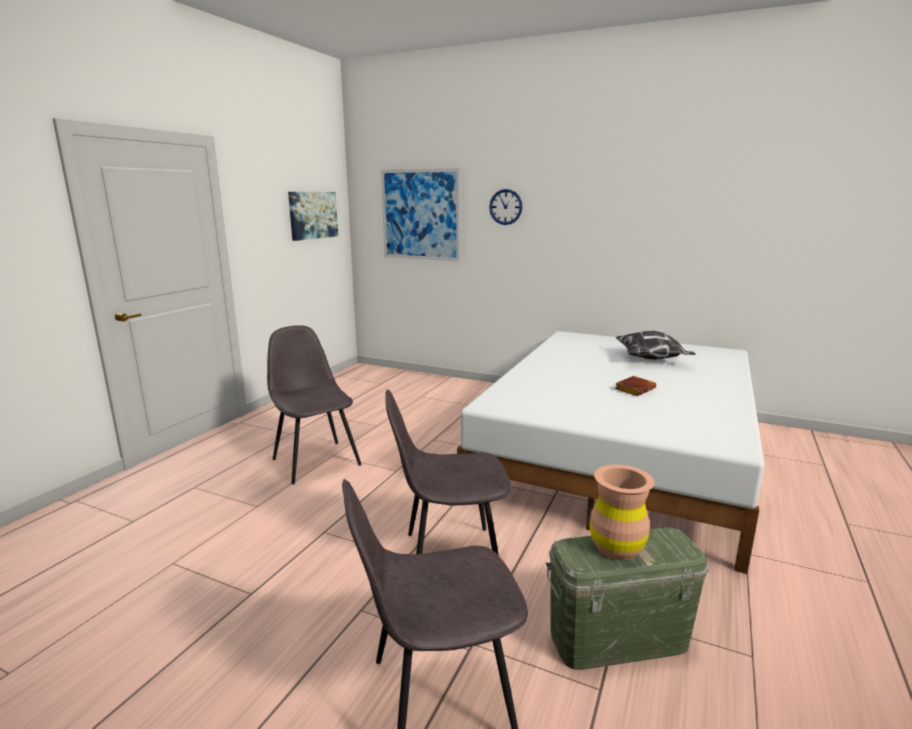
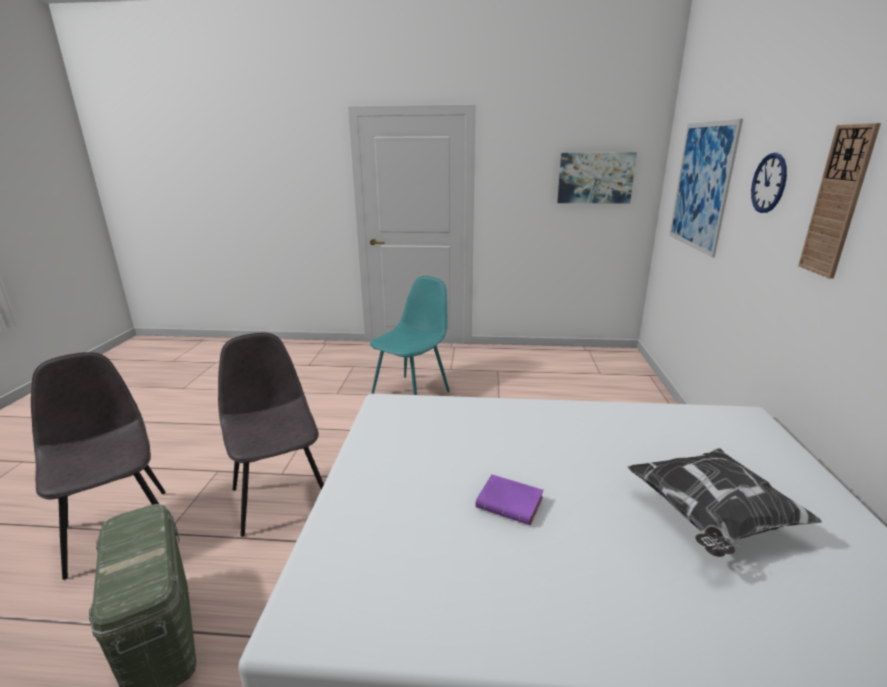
camera: 70 degrees right, 5 degrees up
grey chair [267,325,361,484] -> turquoise chair [370,276,450,395]
brown vase [589,465,655,560] -> none
brown book [615,376,656,396] -> purple book [475,474,544,525]
none -> wall clock [798,123,881,279]

